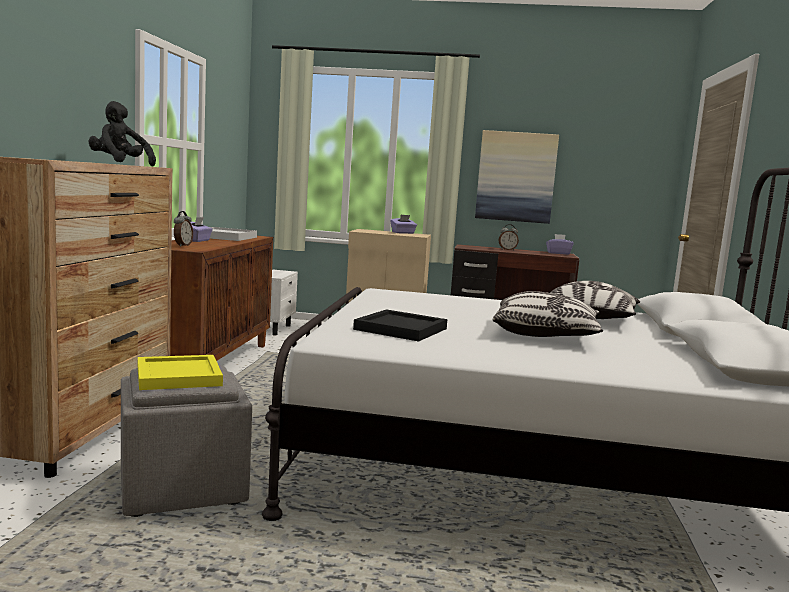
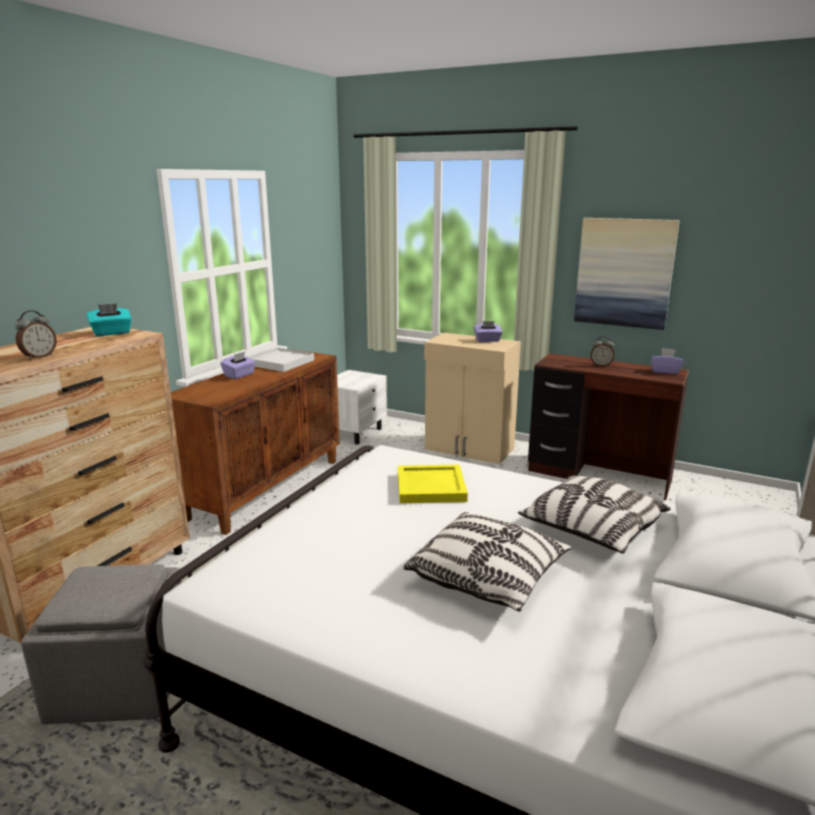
camera: 20 degrees right, 10 degrees up
black plush toy [88,101,156,167] -> turquoise tissue box [86,303,132,336]
yellow tray [138,355,223,390] -> yellow tray moved to [398,465,468,503]
alarm clock [174,211,193,247] -> alarm clock moved to [15,310,57,360]
black tray [353,309,447,341] -> none

